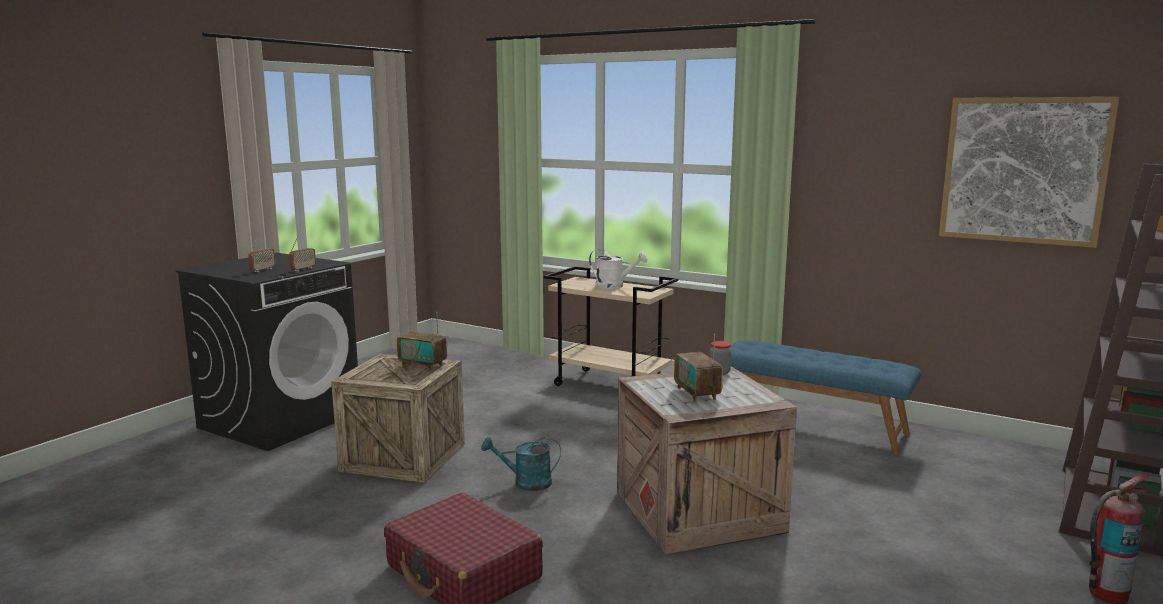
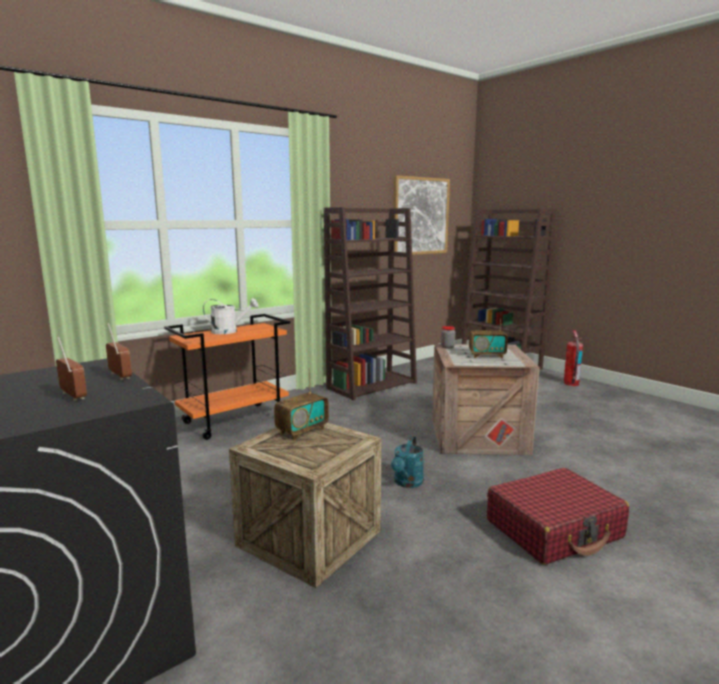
camera: 70 degrees left, 0 degrees up
beige cart [544,266,678,386] -> orange cart [164,314,290,440]
white watering can [589,249,647,289] -> white watering can turned 45 degrees clockwise [203,298,259,334]
blue bench [729,340,921,455] -> brown bookcase [324,207,417,400]

